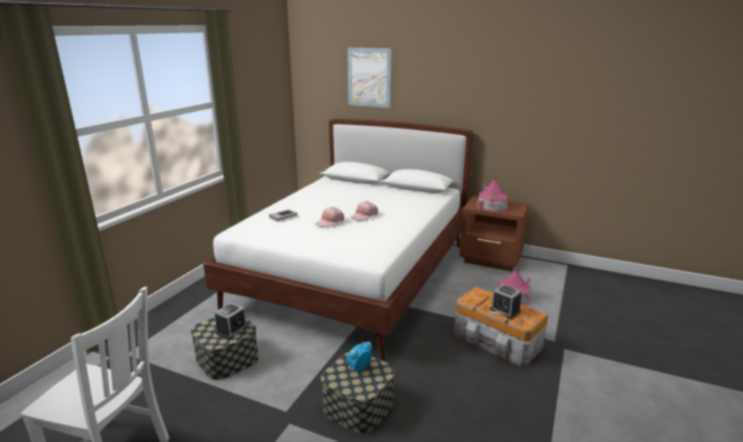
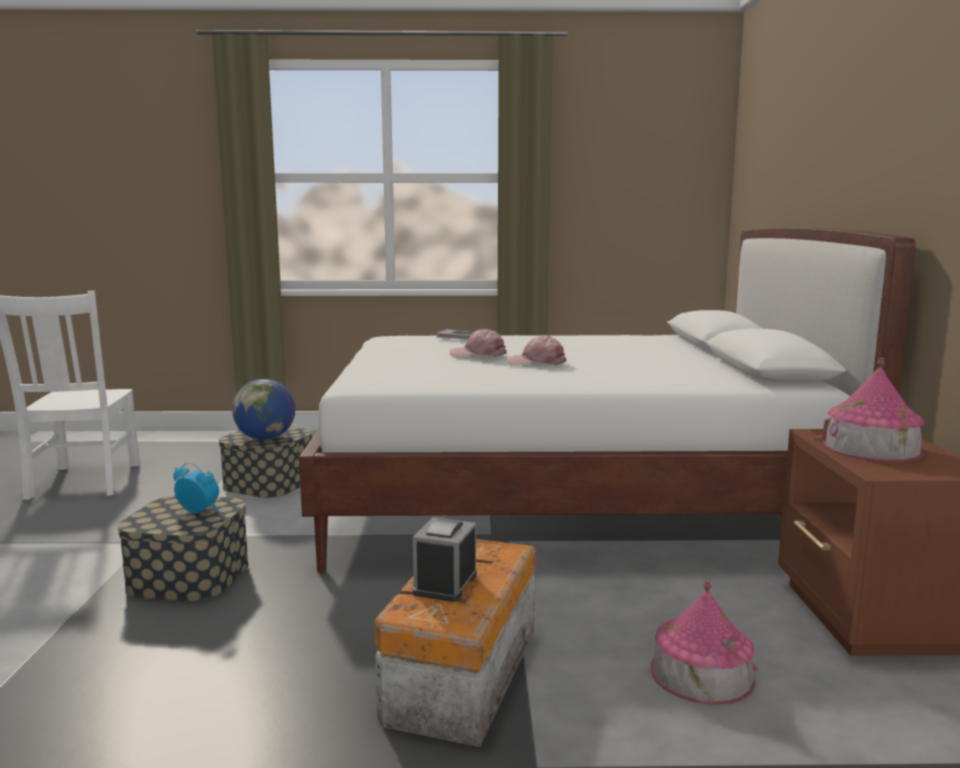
camera: 65 degrees right, 10 degrees down
alarm clock [214,303,248,340] -> globe [232,379,295,440]
picture [348,48,391,108] -> none

